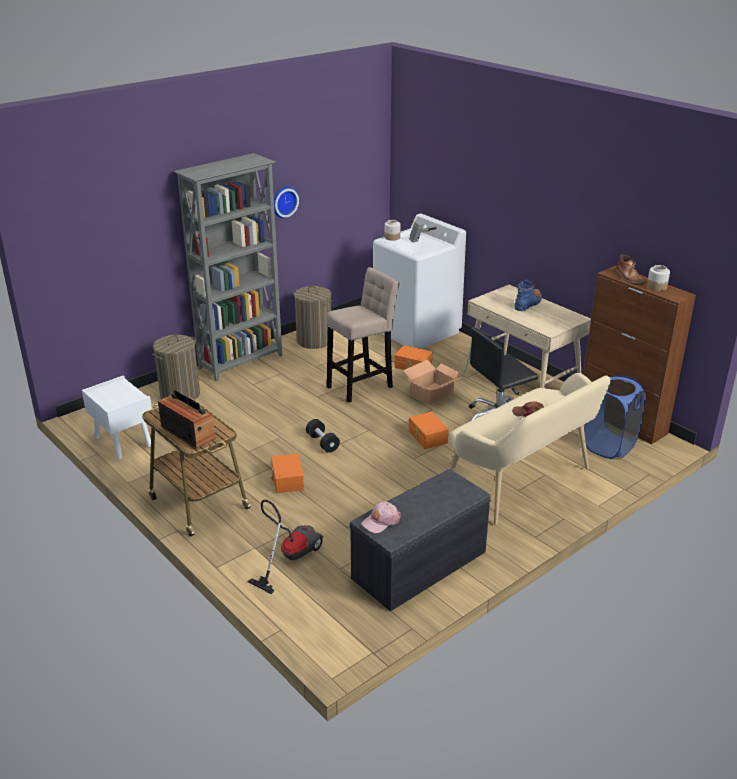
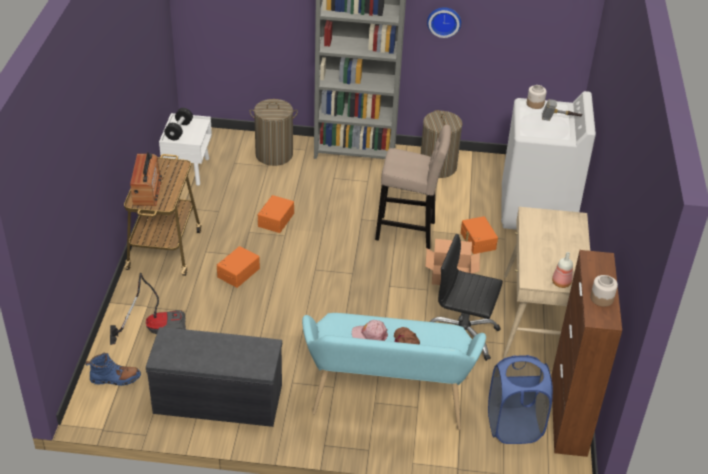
camera: 45 degrees right, 10 degrees up
black dumbbell [306,419,340,453] -> black dumbbell moved to [164,108,193,140]
pink cap [361,501,401,533] -> pink cap moved to [352,320,388,341]
orange storage box [409,412,449,449] -> orange storage box moved to [258,195,294,233]
beige bench [449,373,611,525] -> turquoise bench [302,313,486,430]
blue boot [514,279,542,311] -> blue boot moved to [85,353,141,386]
brown boot [615,255,644,285] -> none
none -> bottle [552,252,573,288]

